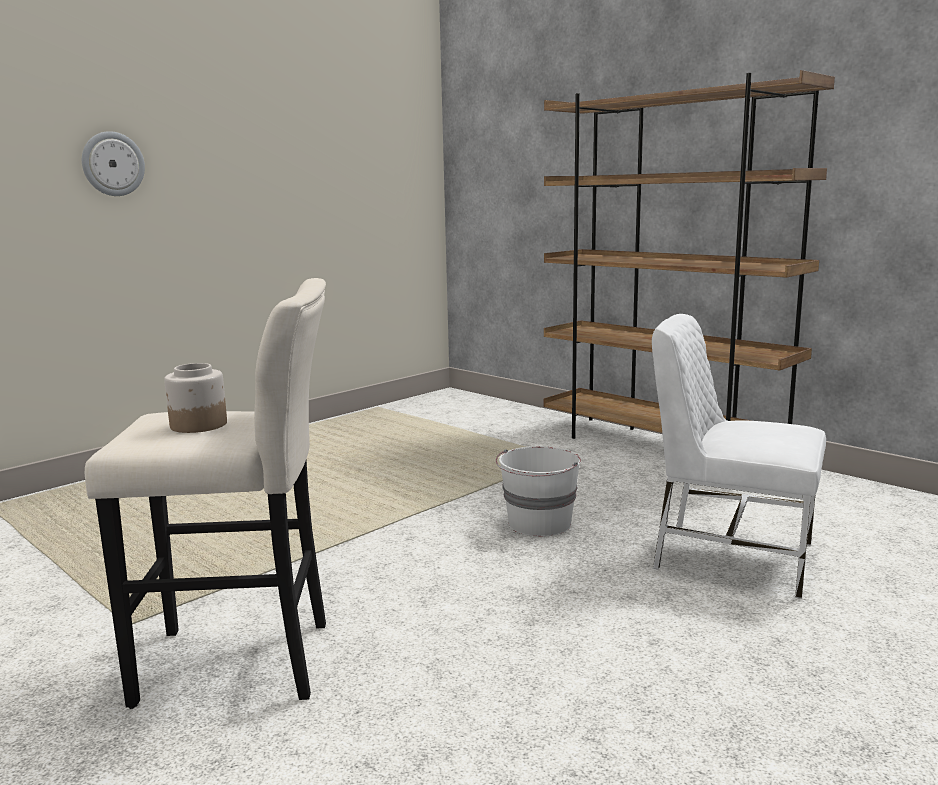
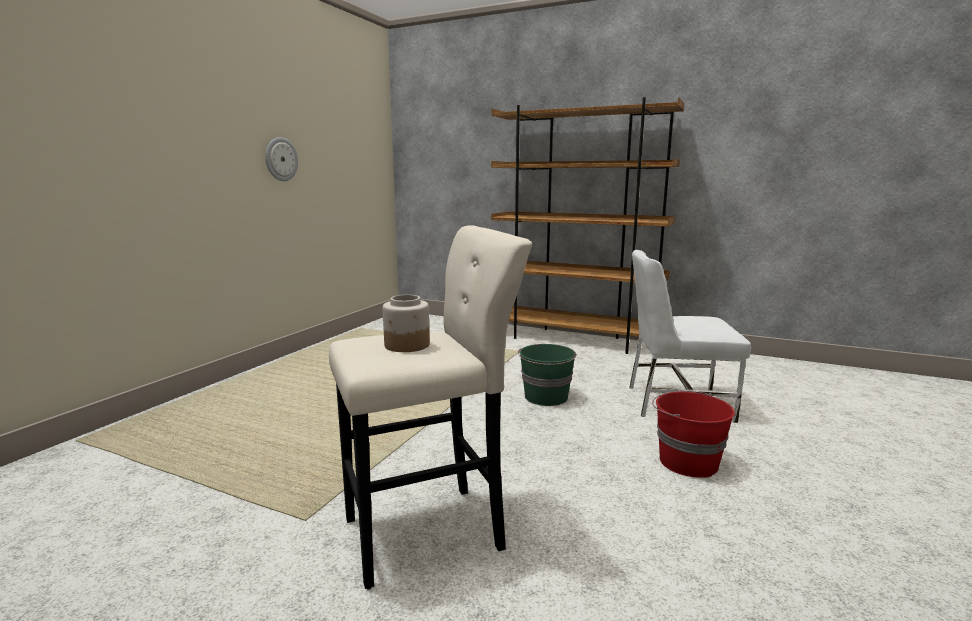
camera: 20 degrees left, 0 degrees up
wall clock [82,131,145,196] -> wall clock moved to [265,137,298,181]
white bucket [496,446,581,537] -> green bucket [518,344,577,406]
none -> red bucket [652,391,735,478]

